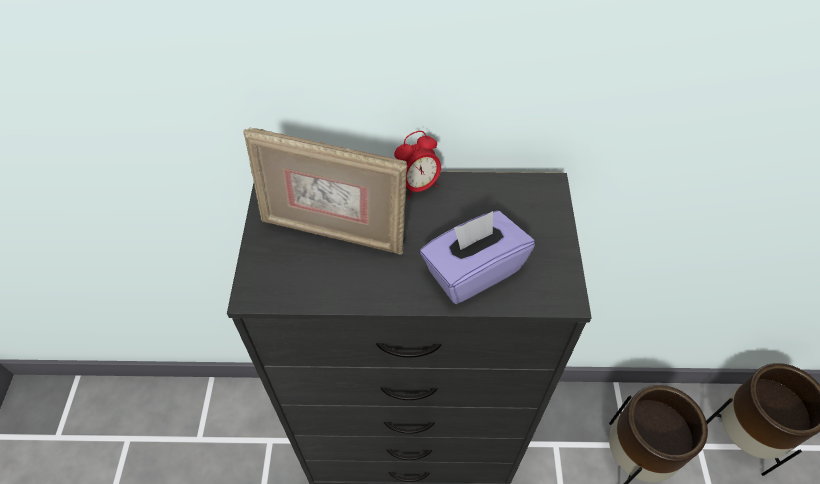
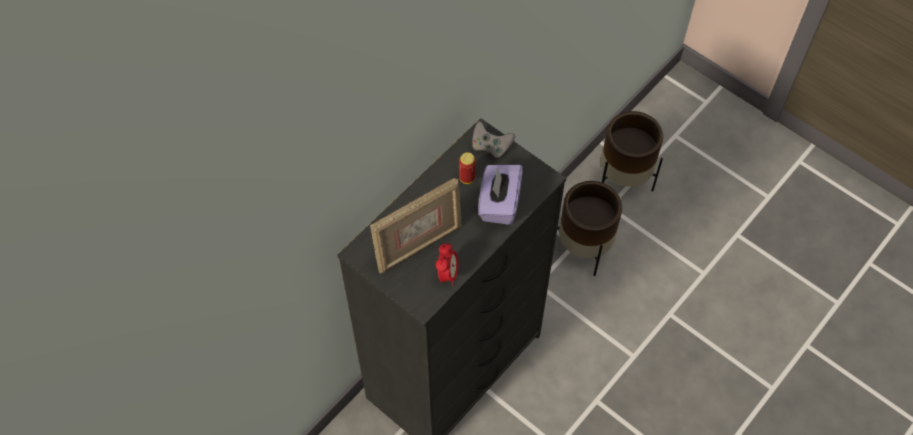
camera: 50 degrees left, 5 degrees up
alarm clock [394,131,441,199] -> alarm clock moved to [436,244,458,286]
none -> can [459,152,476,184]
none -> grey game controller [472,121,515,158]

